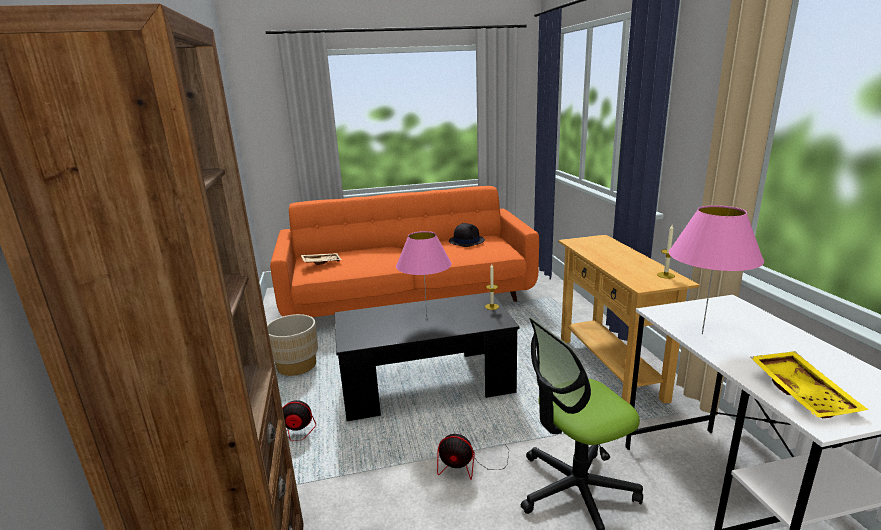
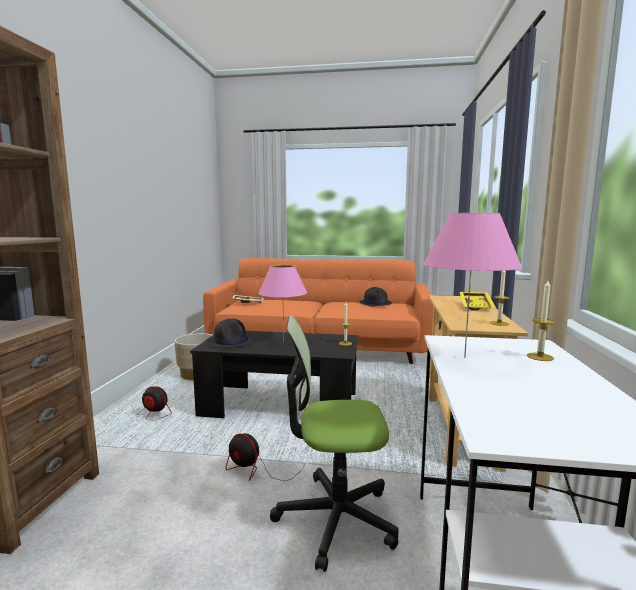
camera: 20 degrees right, 10 degrees down
yellow tray [750,351,868,418] -> yellow tray moved to [460,292,495,311]
none -> black hat [208,319,255,348]
none -> candle [527,280,556,361]

